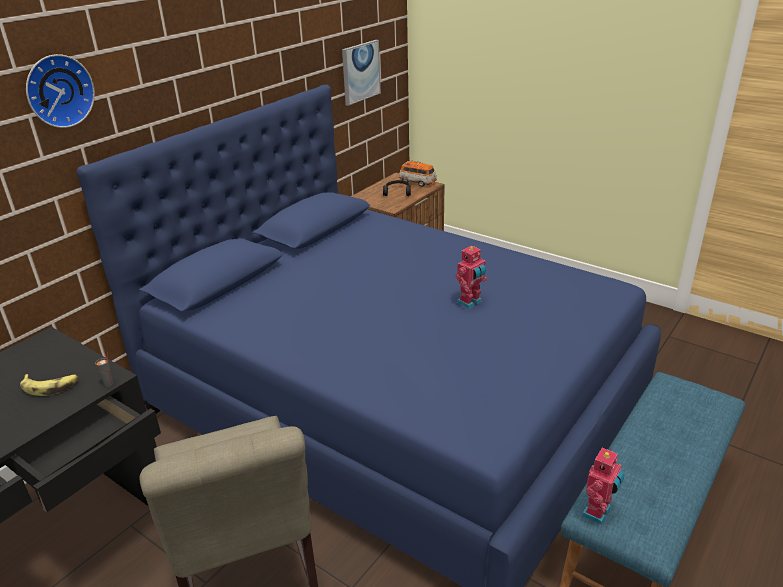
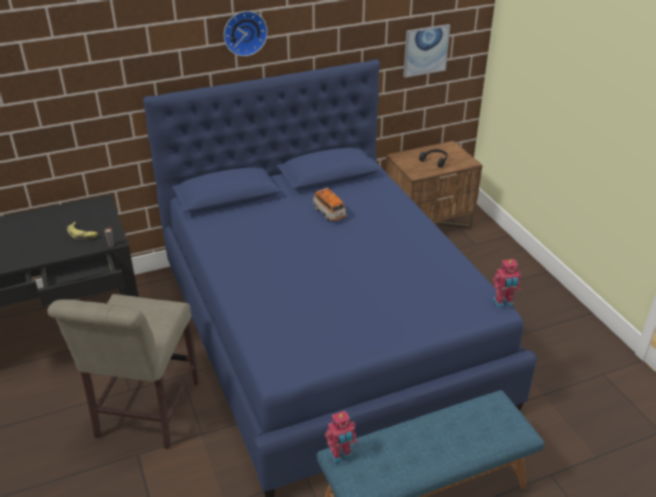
camera: 30 degrees right, 5 degrees up
wall clock [26,54,95,128] -> wall clock moved to [224,11,268,56]
toy car [399,160,437,187] -> toy car moved to [313,188,346,221]
toy robot [456,245,487,309] -> toy robot moved to [493,259,521,308]

